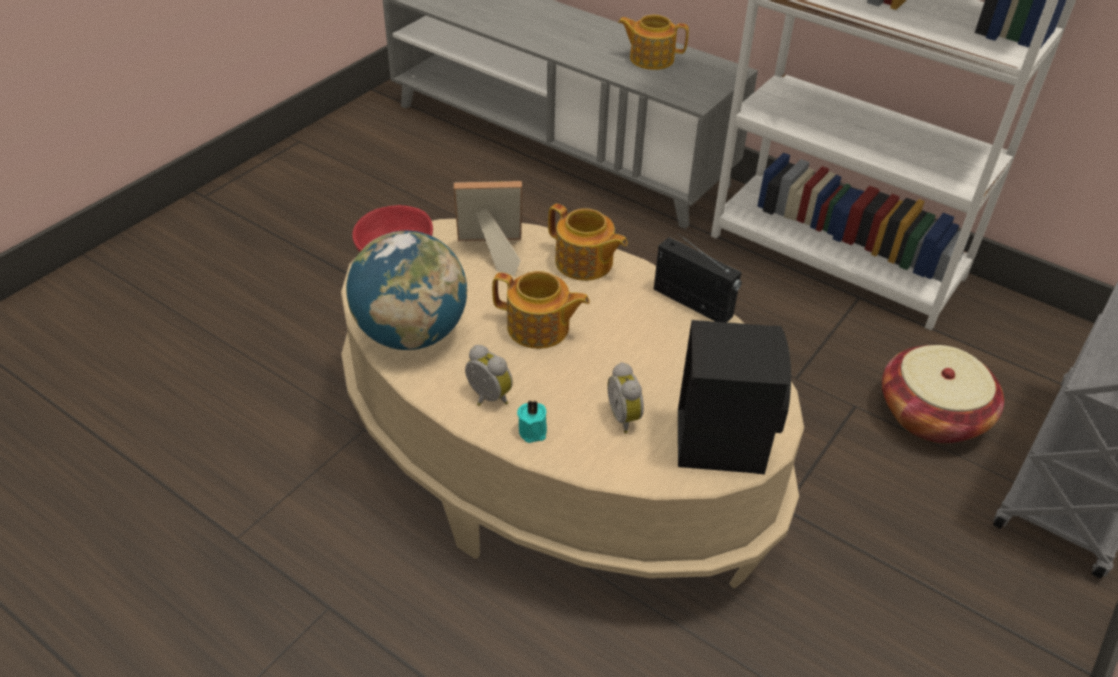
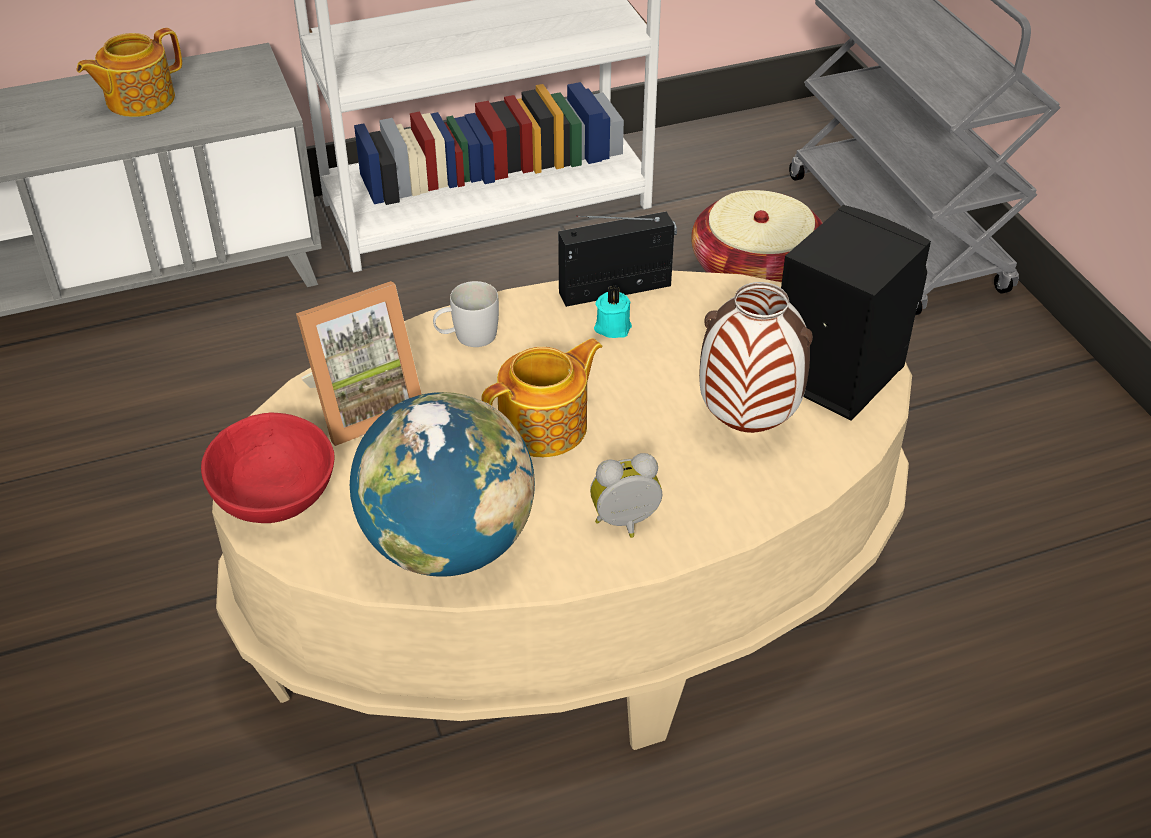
camera: 55 degrees left, 0 degrees up
picture frame [454,181,522,276] -> picture frame turned 150 degrees counterclockwise [296,281,422,446]
turquoise candle [517,401,547,443] -> turquoise candle moved to [594,286,632,338]
teapot [548,203,628,281] -> white mug [433,281,499,347]
alarm clock [608,362,644,433] -> vase [699,282,813,433]

